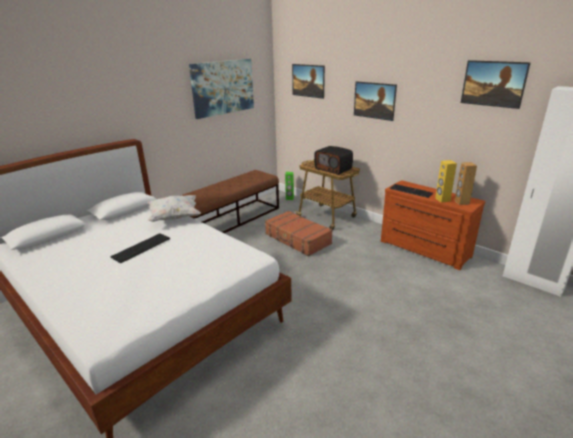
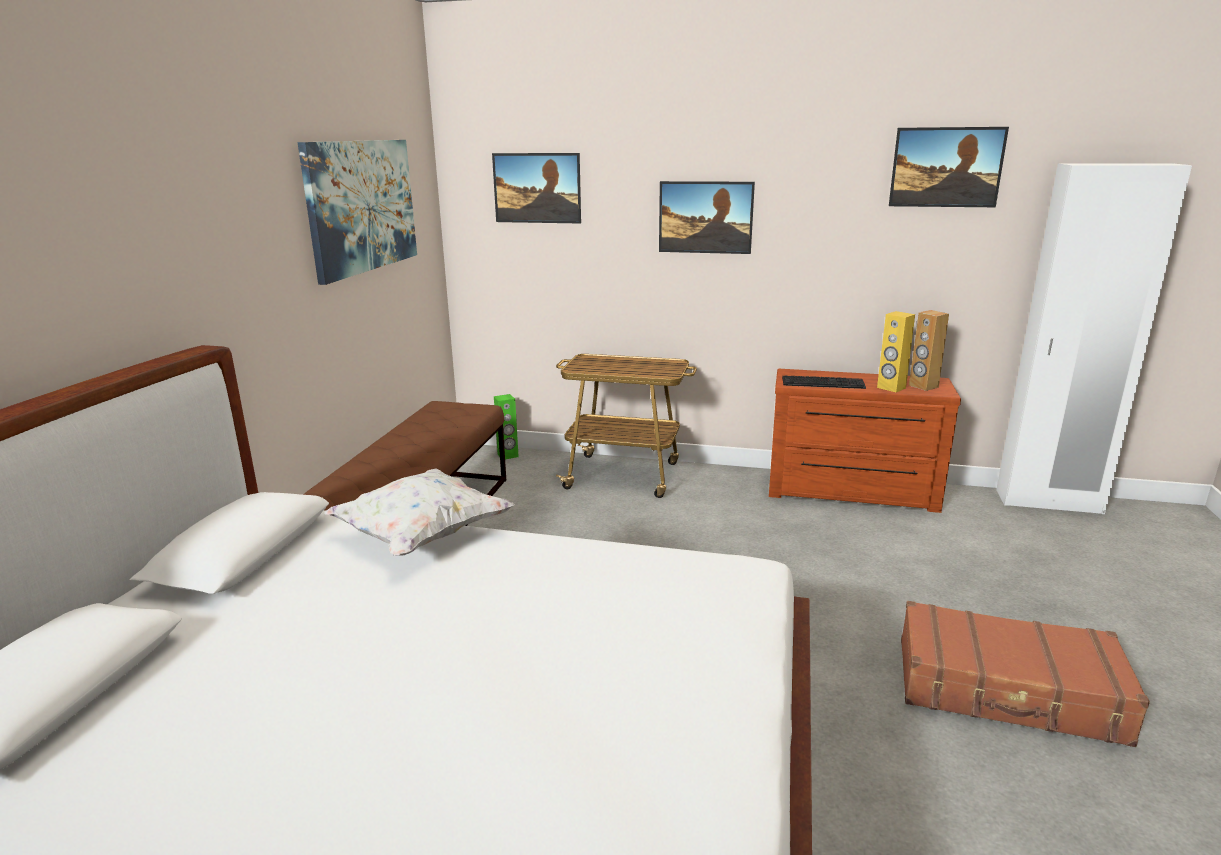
camera: 30 degrees left, 5 degrees down
keyboard [110,233,170,263] -> none
brown suitcase [265,211,333,256] -> brown suitcase moved to [901,601,1150,747]
radio [314,146,353,175] -> none

